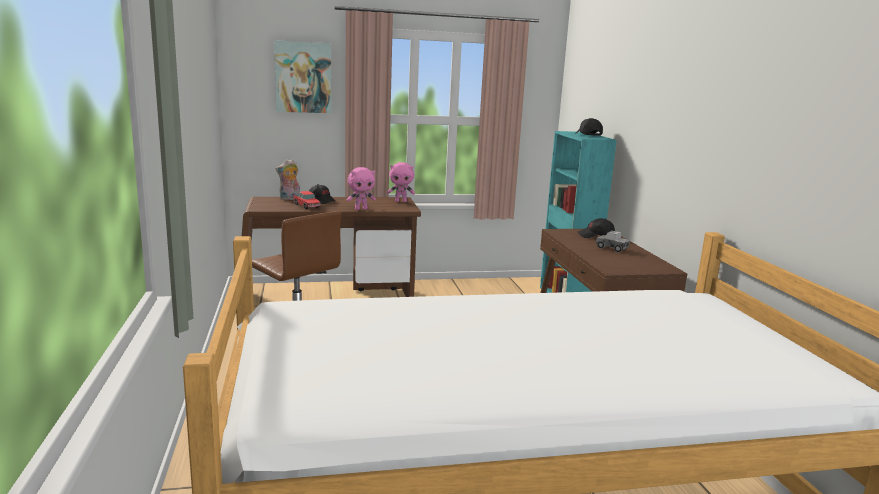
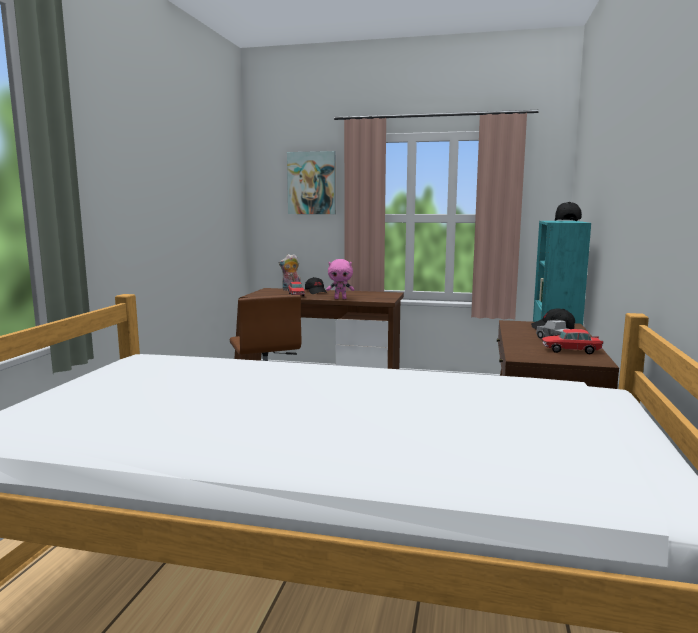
camera: 25 degrees right, 5 degrees down
pink plush toy [387,162,415,202] -> none
none -> toy car [542,329,603,354]

